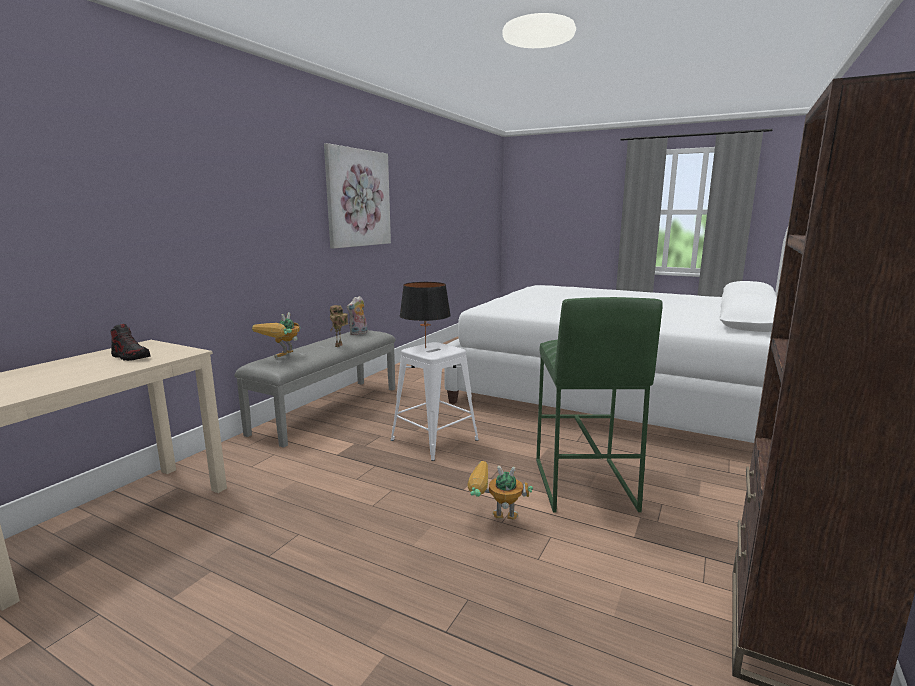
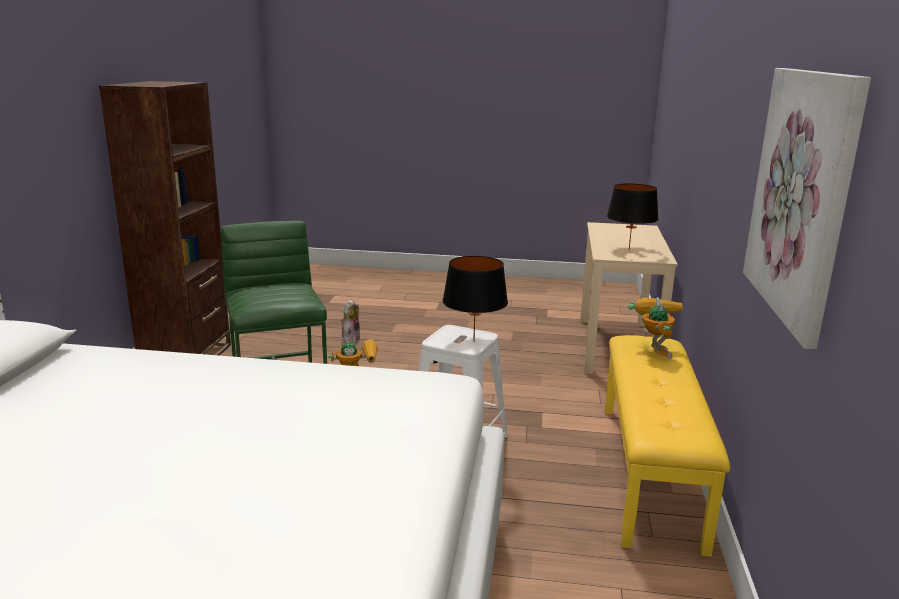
camera: 160 degrees right, 5 degrees up
shoe [111,324,150,361] -> black table lamp [607,183,658,250]
grey bench [234,330,396,448] -> yellow bench [605,335,730,557]
toy robot [330,305,348,347] -> none
plush toy [347,296,367,335] -> plush toy moved to [341,299,361,343]

